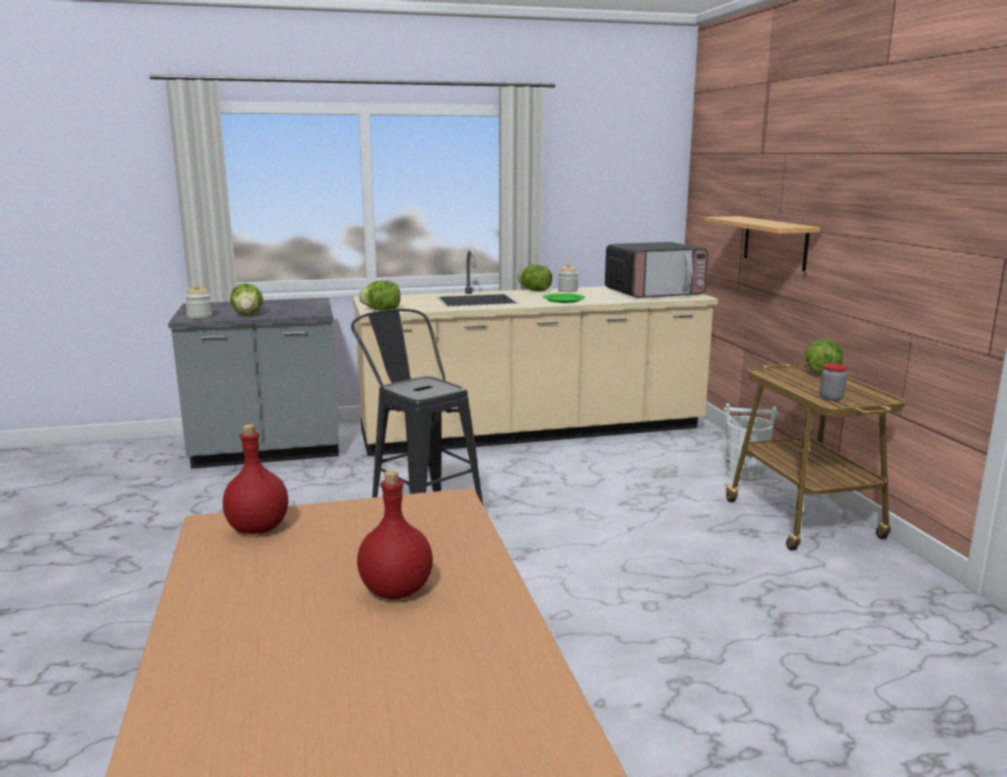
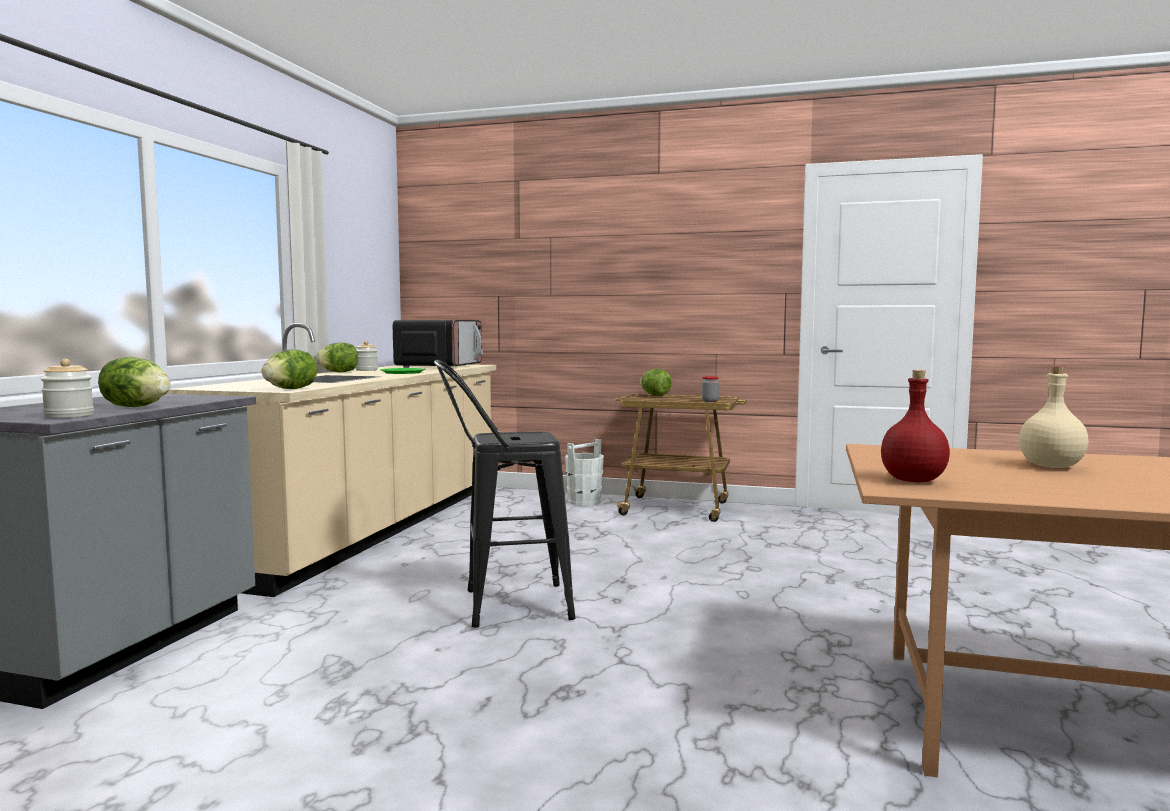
camera: 60 degrees left, 10 degrees down
red bottle [357,470,433,600] -> beige bottle [1019,366,1088,468]
shelf [705,216,820,272] -> none

